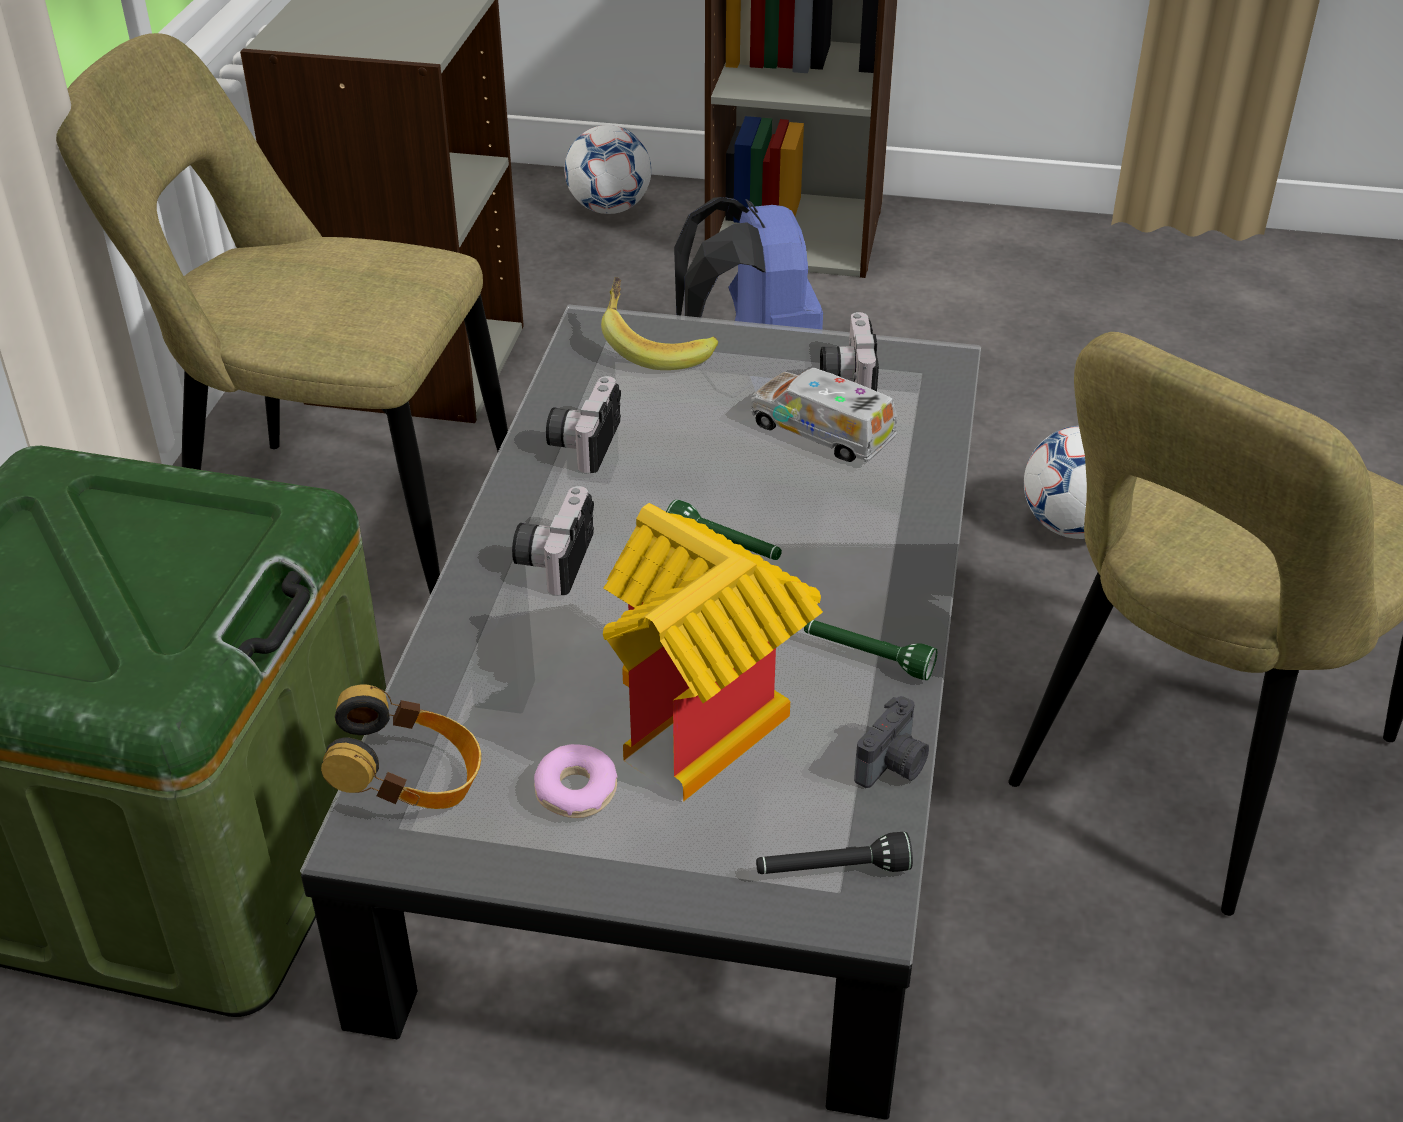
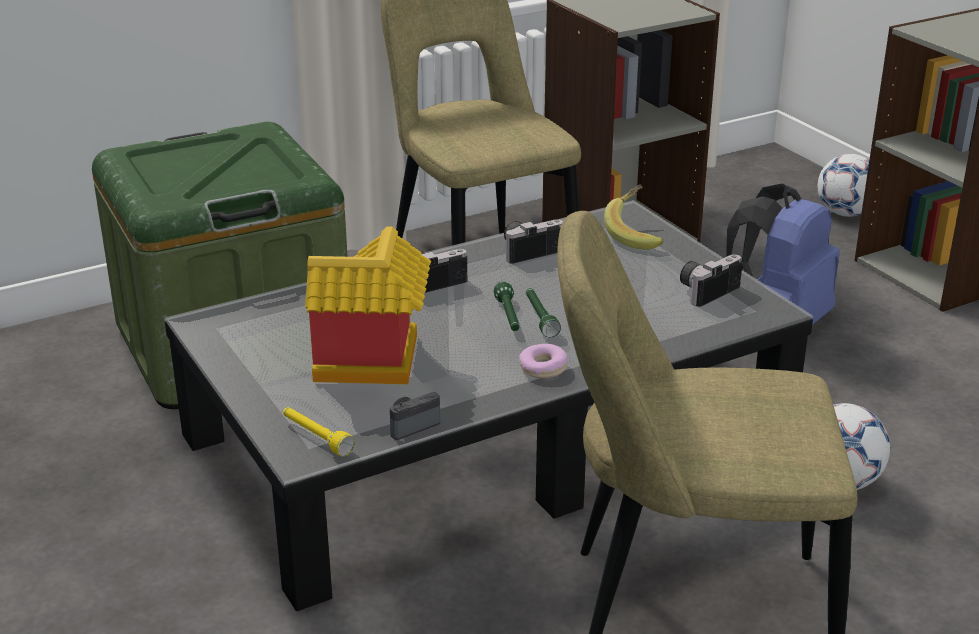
camera: 50 degrees right, 10 degrees down
headphones [321,684,481,809] -> none
donut [534,744,617,818] -> donut moved to [519,344,568,378]
toy truck [751,368,897,462] -> none
black flashlight [756,832,913,874] -> yellow flashlight [283,407,355,457]
green flashlight [804,620,938,680] -> green flashlight moved to [526,288,561,337]
camera [854,696,929,788] -> camera turned 150 degrees clockwise [390,392,440,440]

